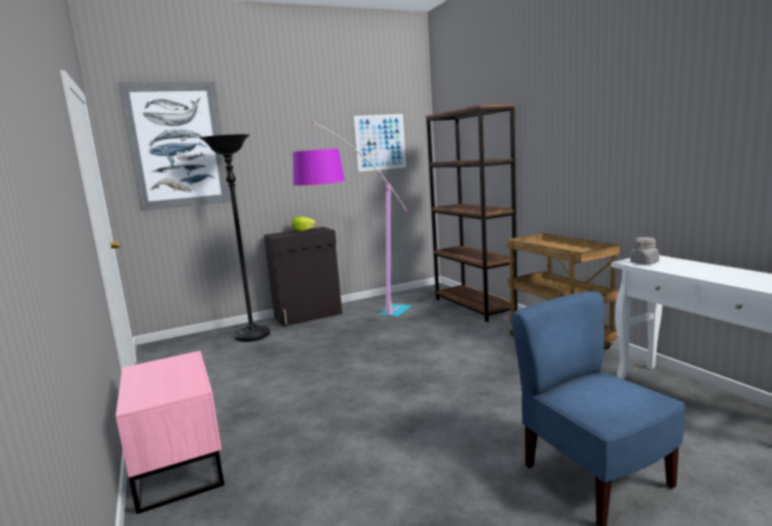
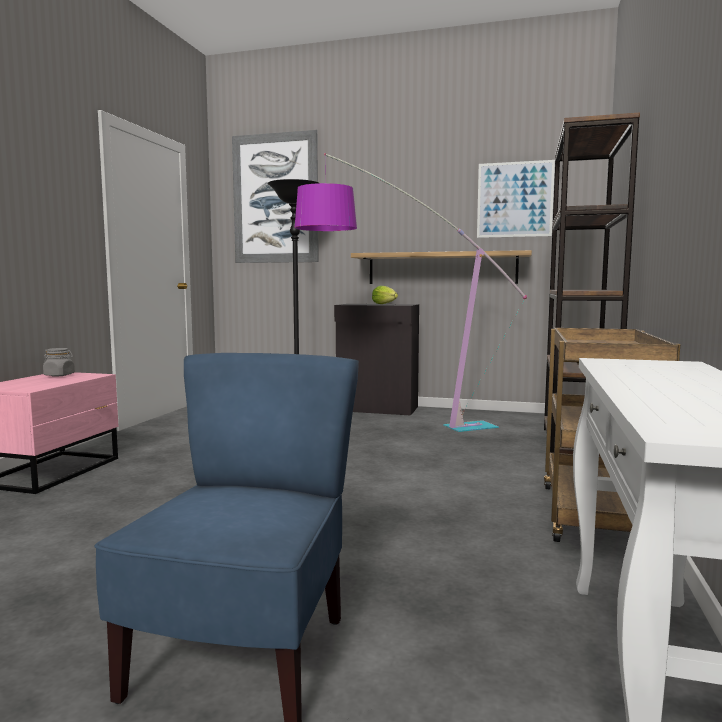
camera: 40 degrees right, 5 degrees down
grey jar [630,237,659,264] -> grey jar moved to [43,348,75,377]
none -> shelf [351,250,532,284]

